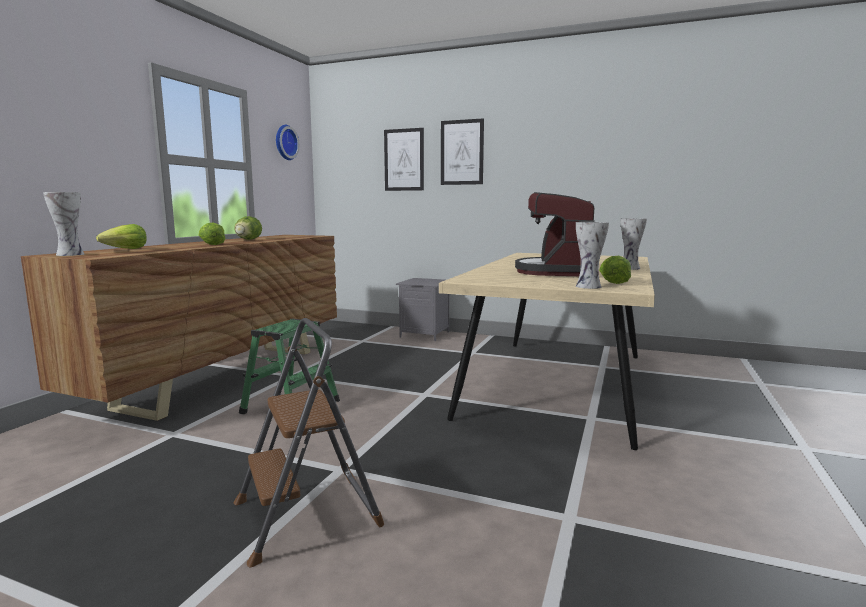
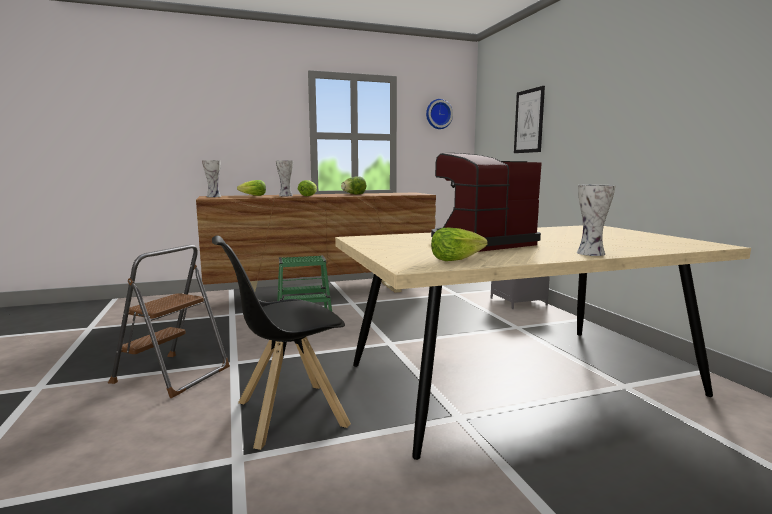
camera: 50 degrees right, 0 degrees up
picture [441,118,484,185] -> none
vase [576,222,609,289] -> vase moved to [276,160,293,196]
none -> black chair [212,235,351,450]

